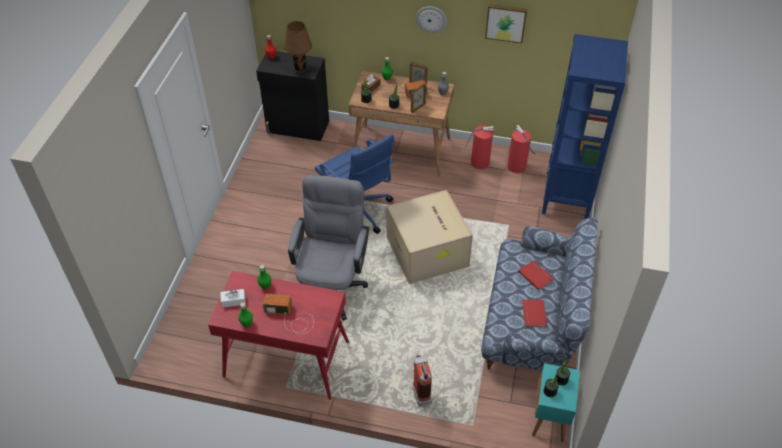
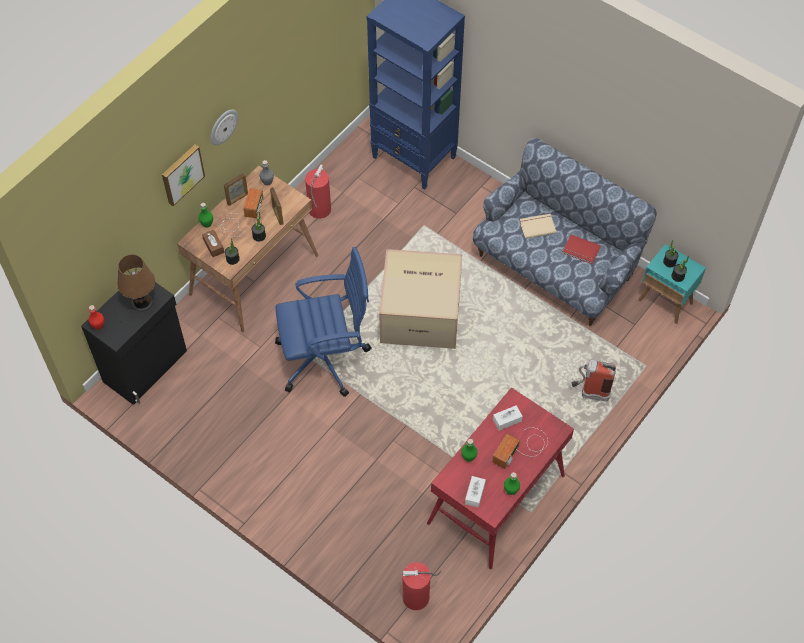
camera: 65 degrees left, 10 degrees up
grey office chair [288,175,369,321] -> none
picture [485,4,527,44] -> picture moved to [162,145,205,206]
fire extinguisher [507,125,536,173] -> fire extinguisher moved to [402,562,441,610]
red book [518,260,554,291] -> beige book [520,214,556,239]
none -> white tissue box [493,405,523,431]

